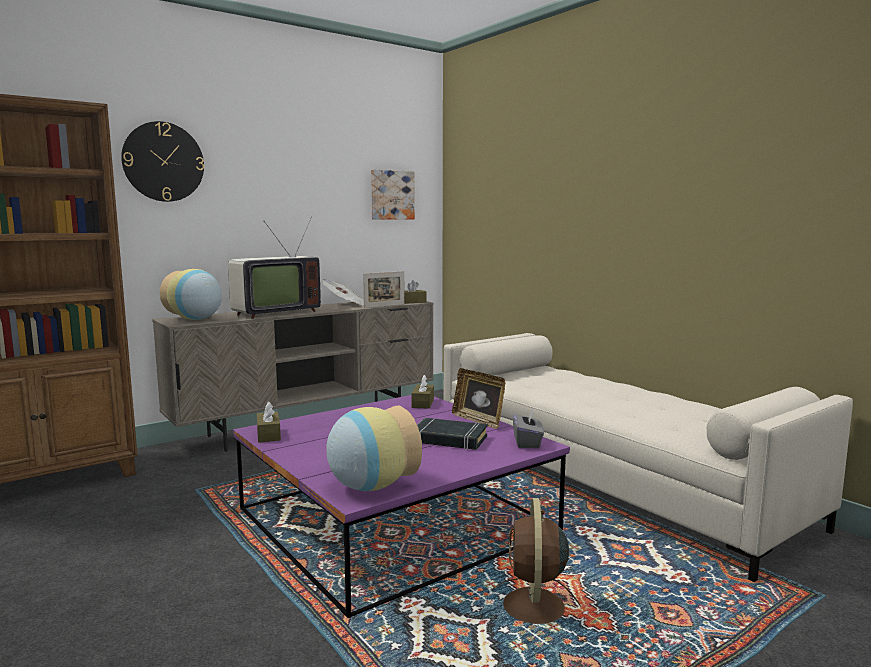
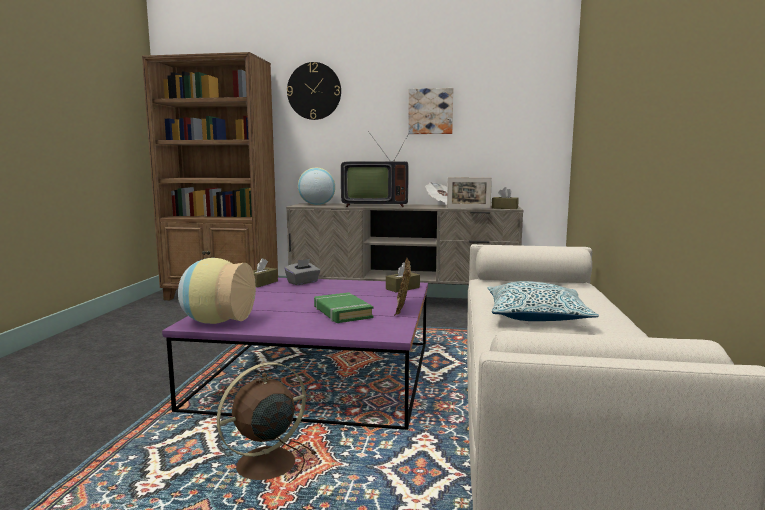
camera: 45 degrees right, 0 degrees up
picture [371,169,415,220] -> picture moved to [408,88,453,134]
black book [417,418,487,450] -> green book [314,292,374,323]
grey tissue box [513,408,544,448] -> grey tissue box moved to [285,259,320,285]
none -> pillow [487,281,599,321]

